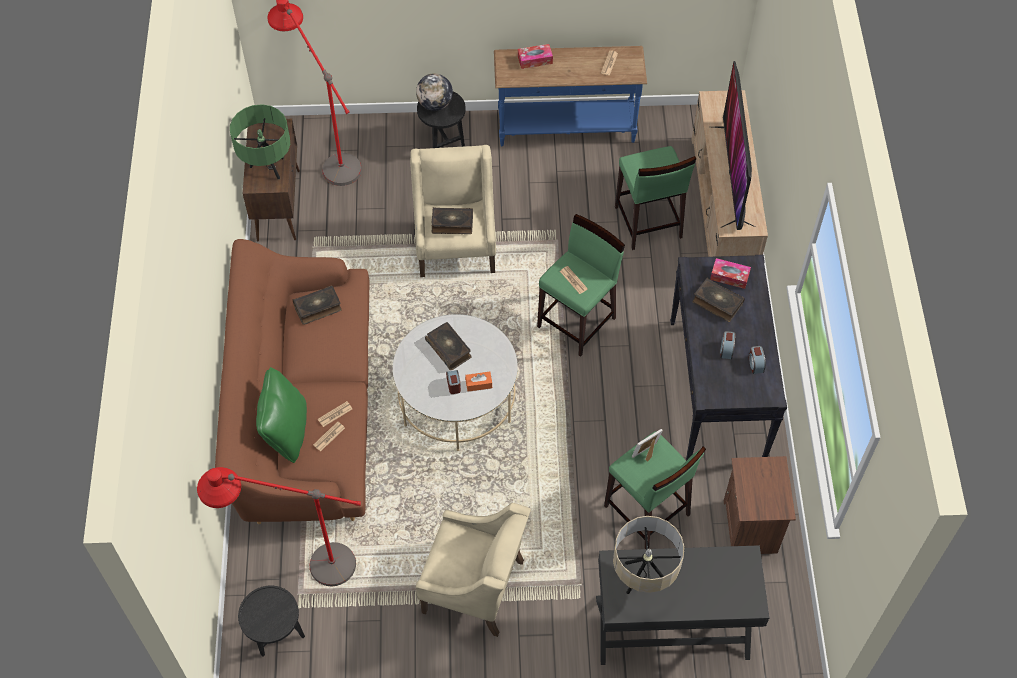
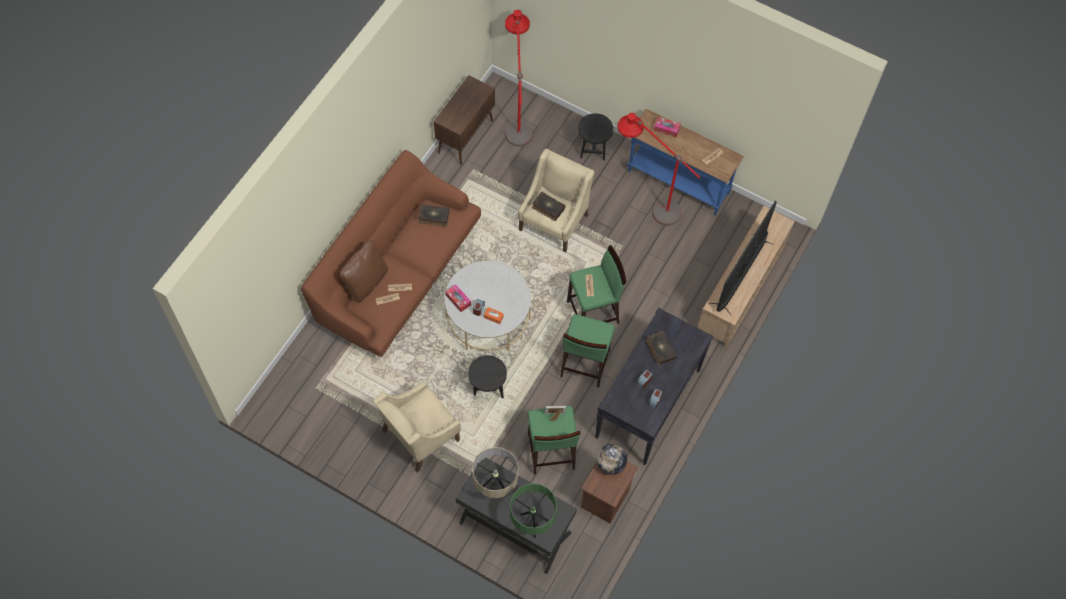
camera: 30 degrees right, 5 degrees up
red floor lamp [197,467,361,586] -> red floor lamp moved to [618,113,701,226]
green table lamp [230,104,290,180] -> green table lamp moved to [510,483,557,538]
black side table [238,586,305,656] -> black side table moved to [468,355,507,398]
green pillow [256,367,307,463] -> brown pillow [340,240,388,303]
globe [416,73,453,111] -> globe moved to [597,444,627,475]
beige armchair [416,503,531,637] -> beige armchair turned 90 degrees clockwise [373,381,461,473]
book [425,322,472,370] -> none
green stool [615,146,696,250] -> green stool moved to [560,314,615,388]
tissue box [710,258,751,289] -> tissue box moved to [445,284,471,312]

